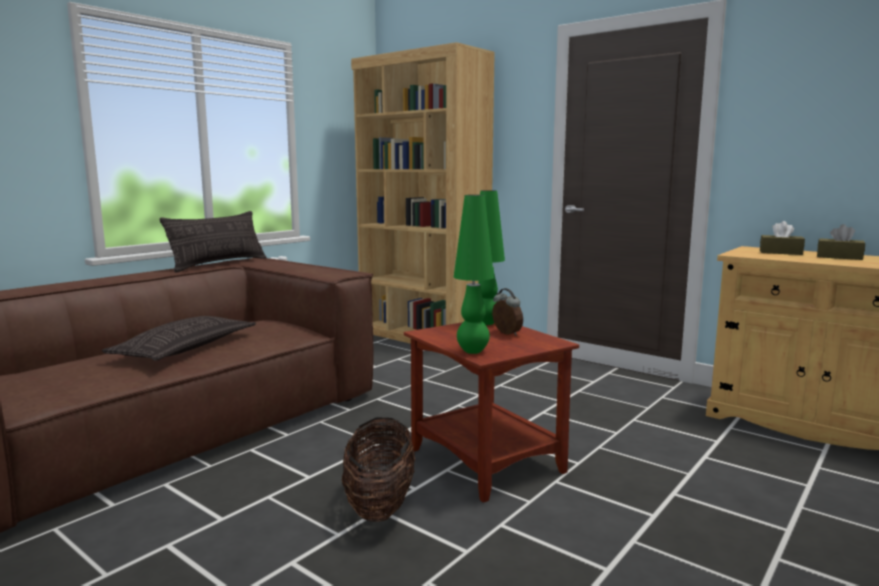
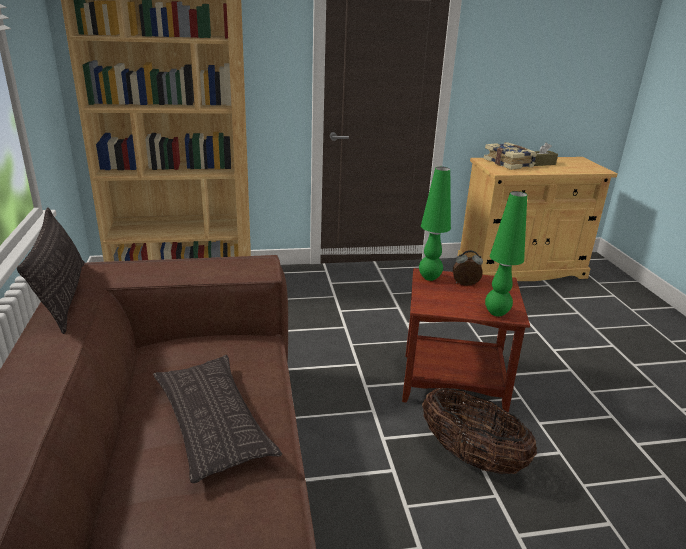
camera: 50 degrees left, 15 degrees up
brown tissue box [760,221,805,255] -> book [484,142,537,170]

